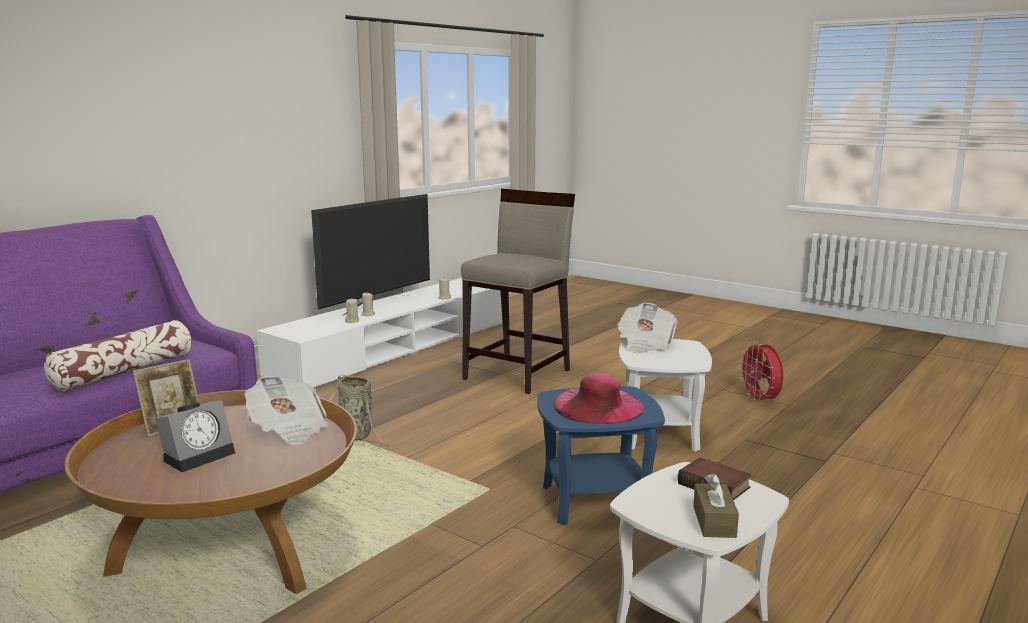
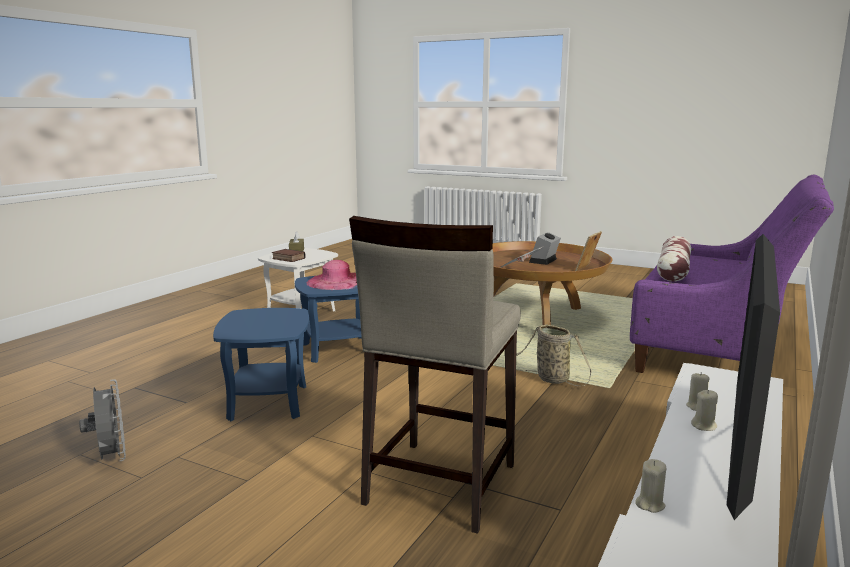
camera: 170 degrees right, 0 degrees up
newspaper [617,303,678,353] -> none
white side table [619,339,712,452] -> blue side table [213,308,309,421]
red fan [738,342,783,404] -> grey fan [79,379,126,462]

